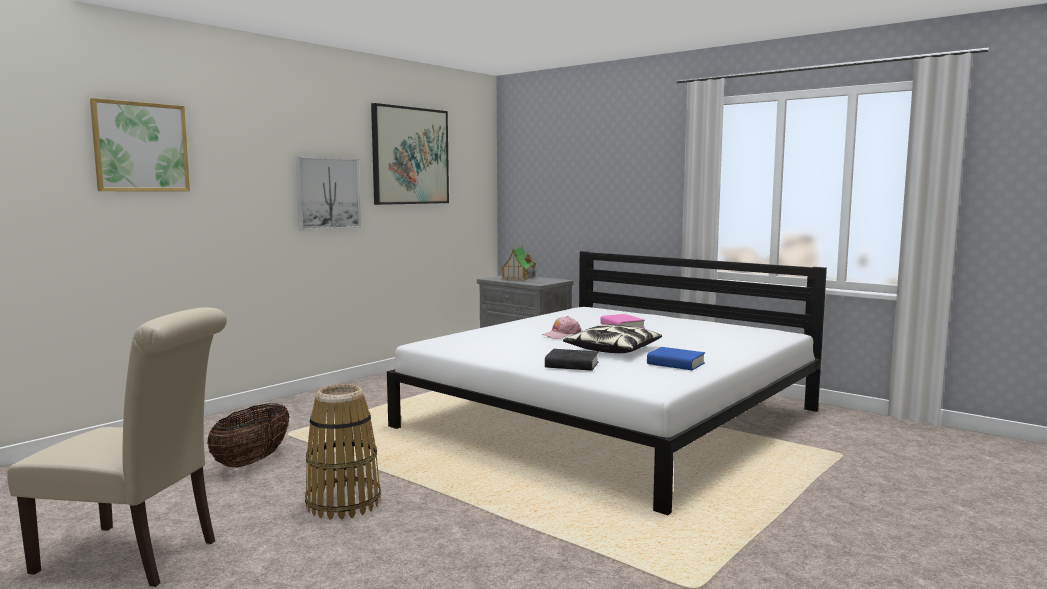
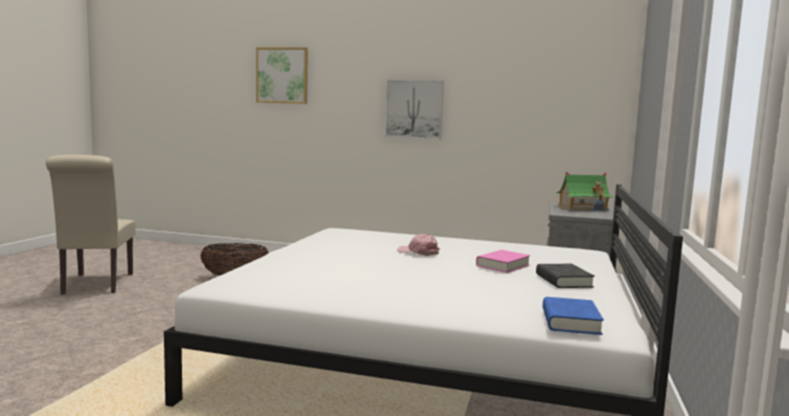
camera: 65 degrees right, 0 degrees up
basket [305,384,381,520] -> none
picture [371,103,449,205] -> none
black book [545,349,599,371] -> black book moved to [536,264,595,288]
pillow [563,324,662,353] -> none
blue book [647,347,705,370] -> blue book moved to [543,297,604,335]

